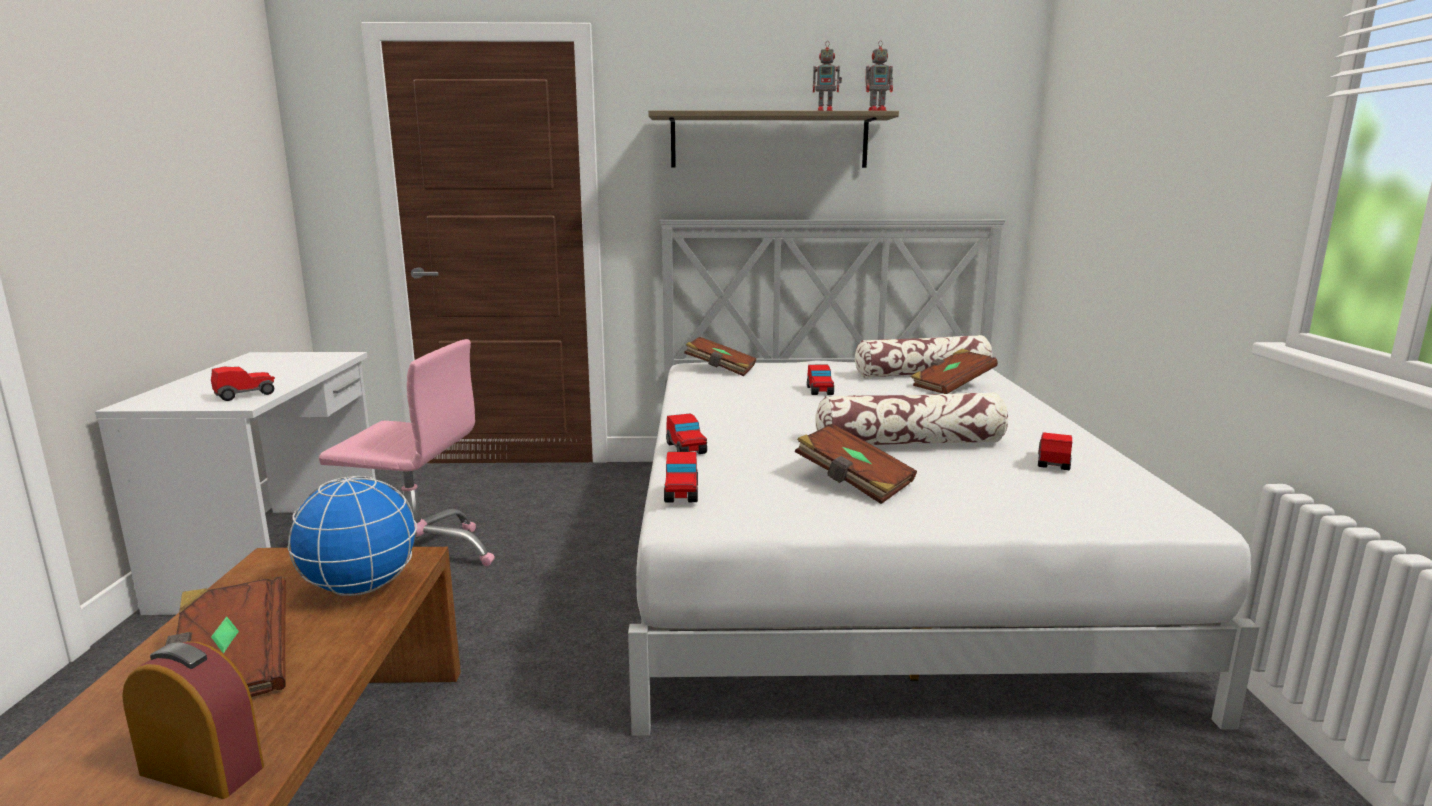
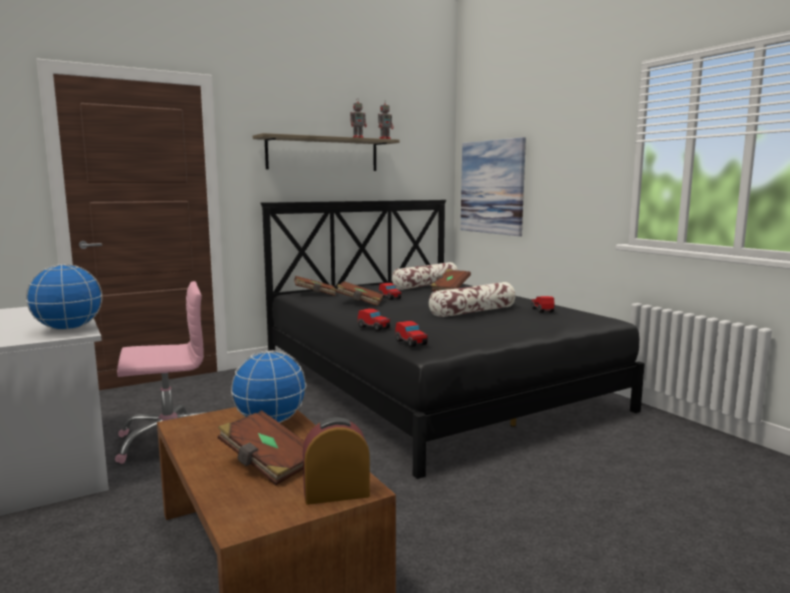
camera: 30 degrees left, 5 degrees down
toy car [211,367,275,401] -> globe [26,264,102,331]
white bed [628,219,1259,736] -> black bed [261,200,645,479]
brown book [795,424,917,504] -> brown book moved to [336,281,384,306]
none -> picture [461,137,526,236]

